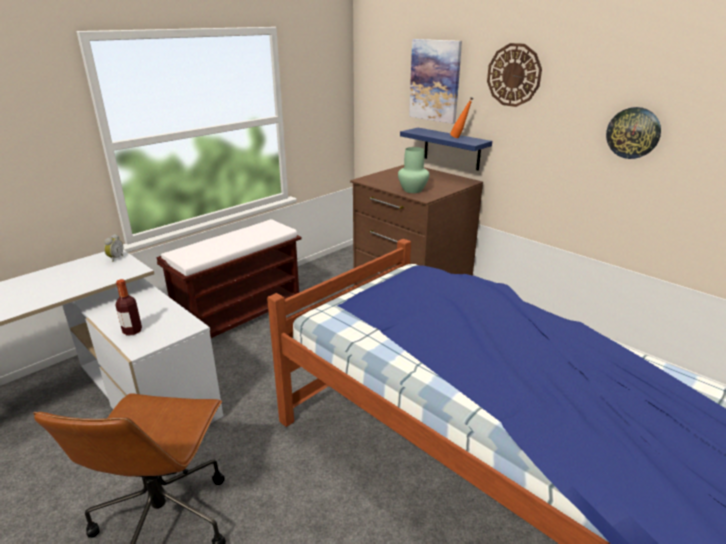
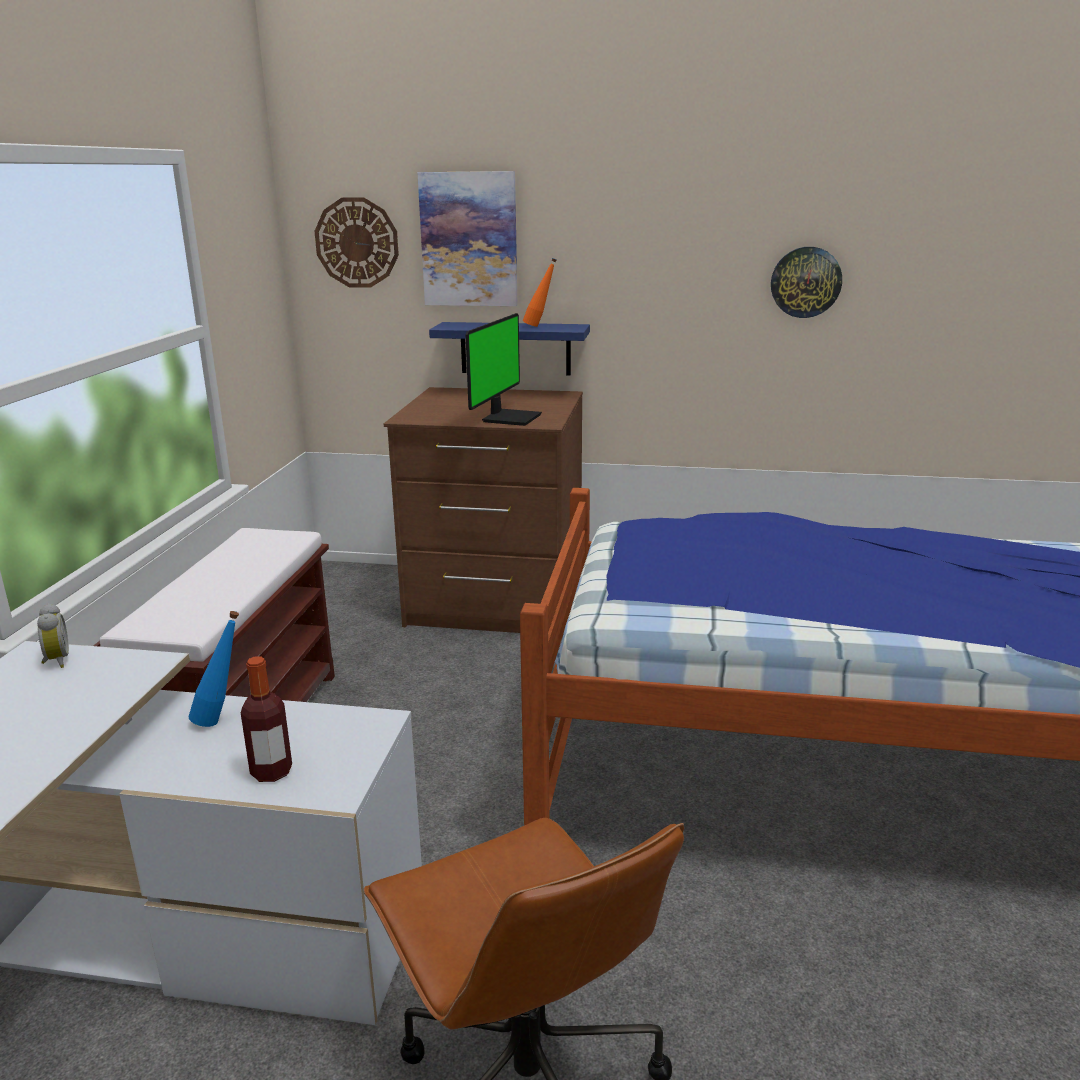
camera: 35 degrees left, 5 degrees down
green vase [398,147,429,193] -> monitor [466,313,542,426]
wall clock [487,43,542,107] -> wall clock moved to [314,197,399,288]
none -> blue bottle [189,611,239,727]

